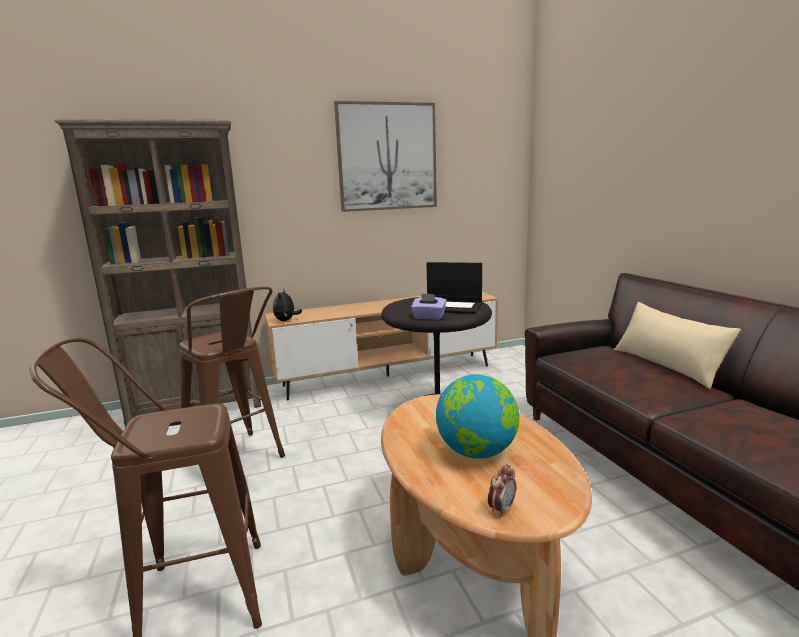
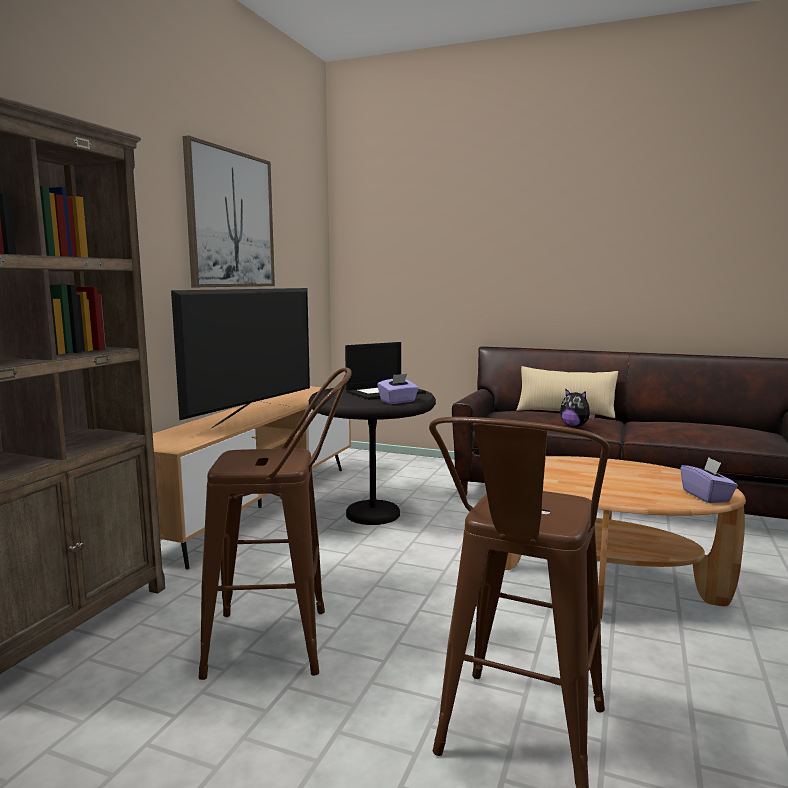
camera: 50 degrees left, 5 degrees down
plush toy [273,290,302,321] -> plush toy moved to [560,388,595,427]
globe [436,374,520,459] -> none
alarm clock [488,464,516,517] -> purple tissue box [680,458,738,503]
none -> television [171,288,310,428]

